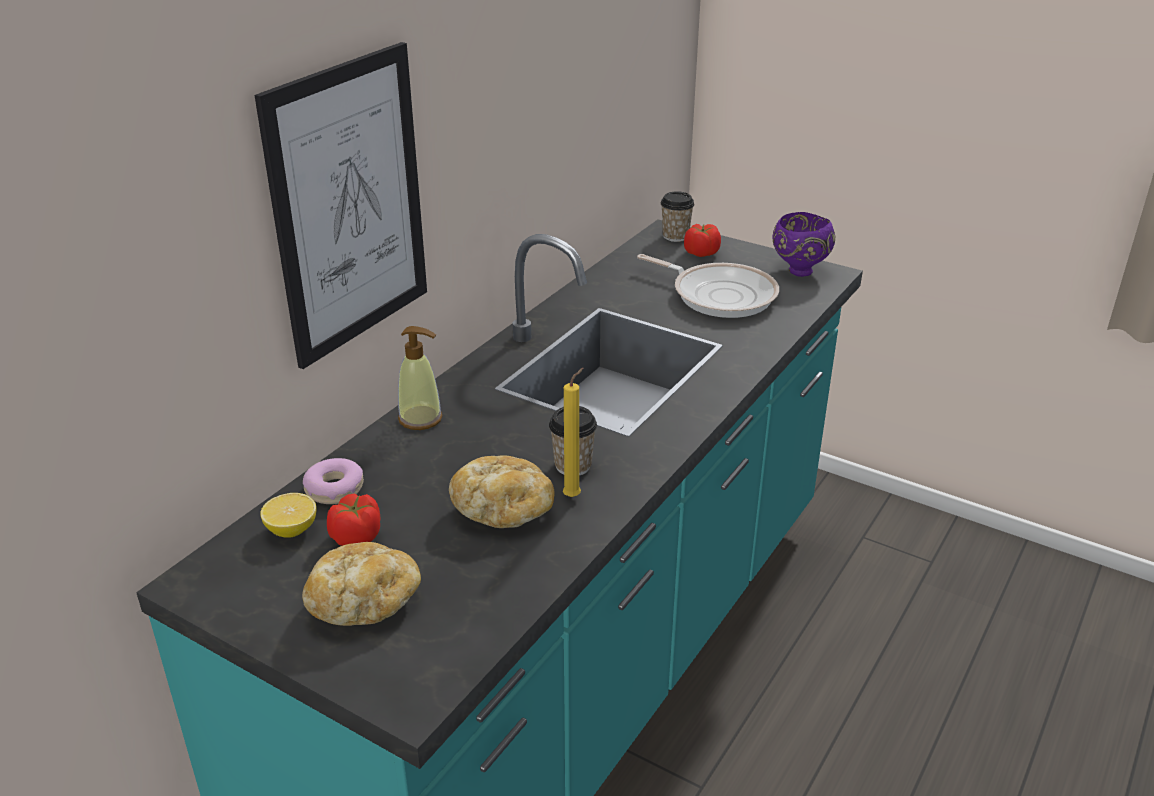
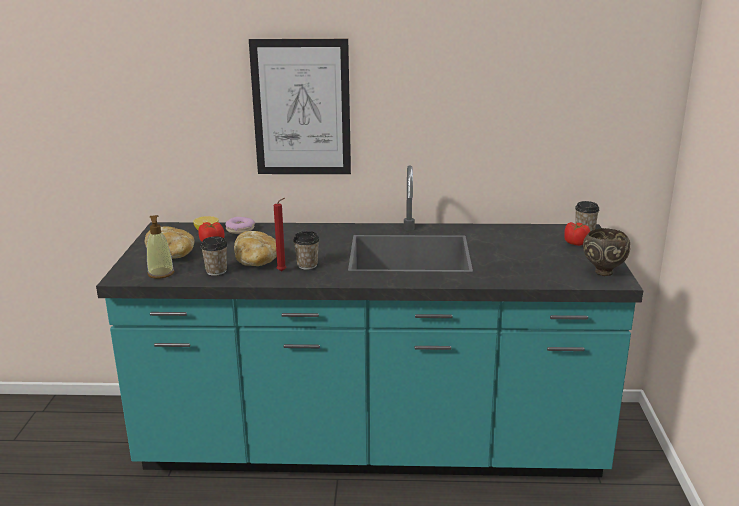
camera: 60 degrees right, 10 degrees down
soap dispenser [398,326,442,430] -> soap dispenser moved to [147,215,174,279]
yellow candle [563,368,584,497] -> red candle [274,198,286,271]
frying pan [637,254,779,318] -> none
purple bowl [772,212,836,277] -> brown bowl [583,228,630,276]
none -> cup [201,236,228,276]

